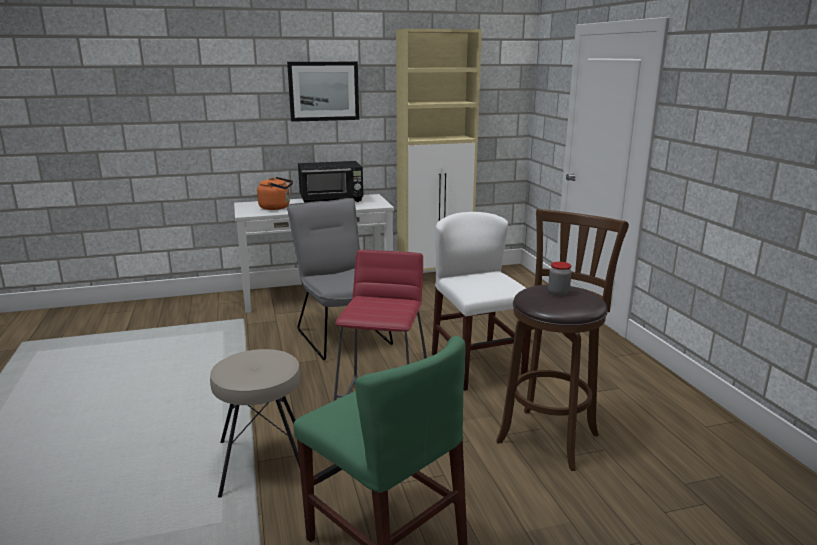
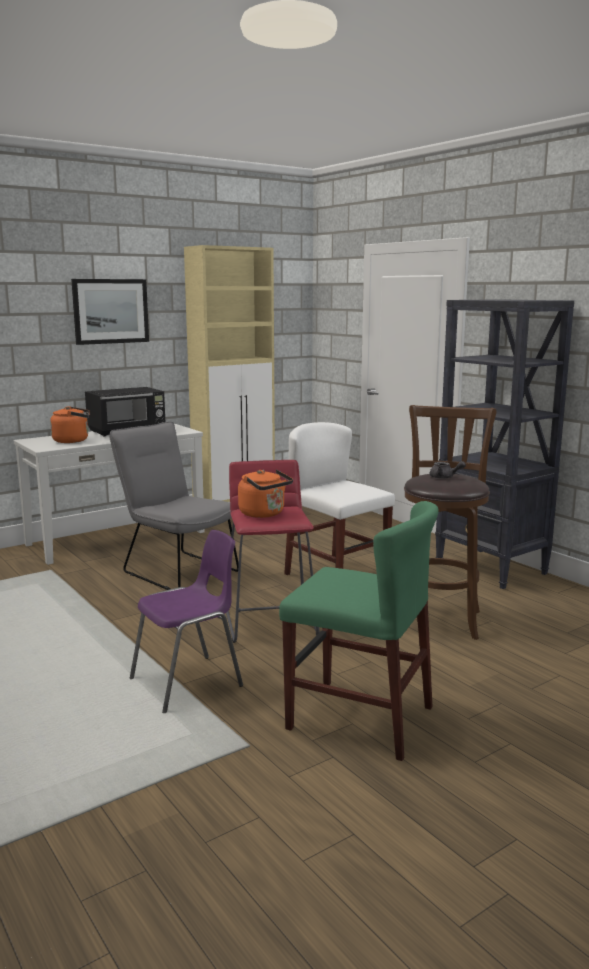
camera: 20 degrees left, 5 degrees down
beige stool [210,349,300,498] -> purple chair [129,530,243,713]
jar [548,262,572,296] -> grey teapot [430,461,466,479]
none -> orange kettle [238,470,293,518]
none -> black bookcase [435,299,574,589]

